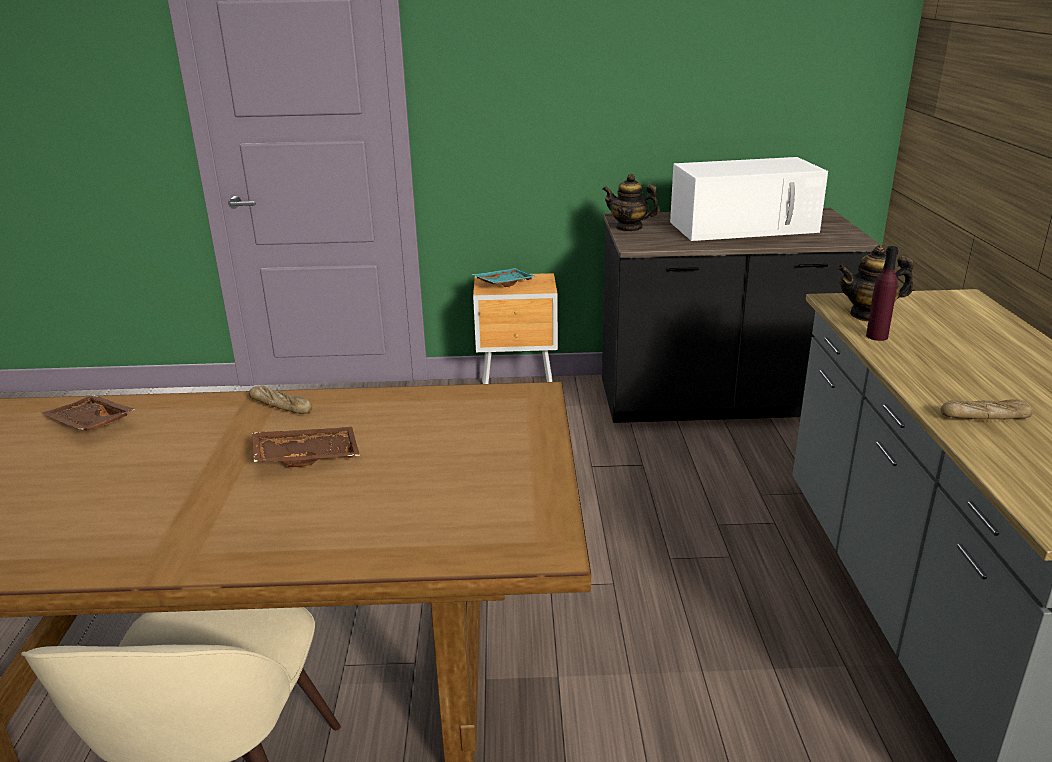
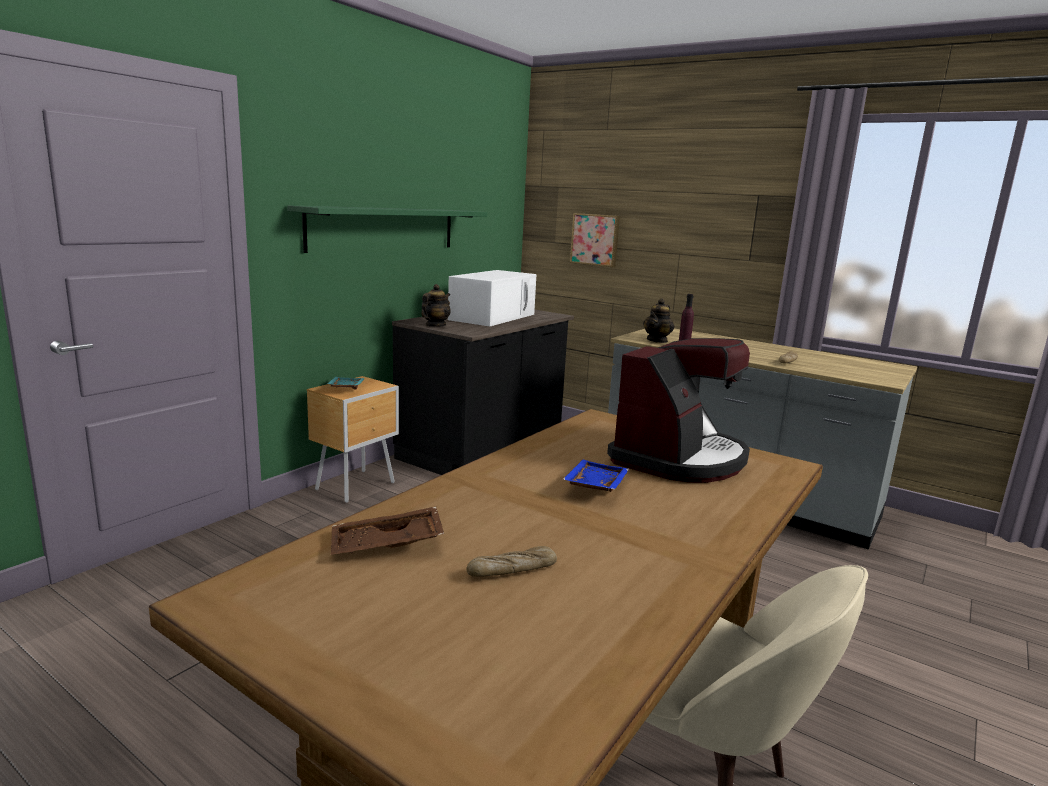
camera: 55 degrees left, 10 degrees down
bread [249,385,312,414] -> bread moved to [466,546,557,577]
brown tray [252,427,360,467] -> blue tray [562,460,629,492]
teapot [603,174,660,232] -> teapot turned 150 degrees clockwise [421,284,451,327]
none -> green shelf [287,205,487,253]
none -> picture [570,213,620,267]
none -> coffee machine [607,338,750,483]

